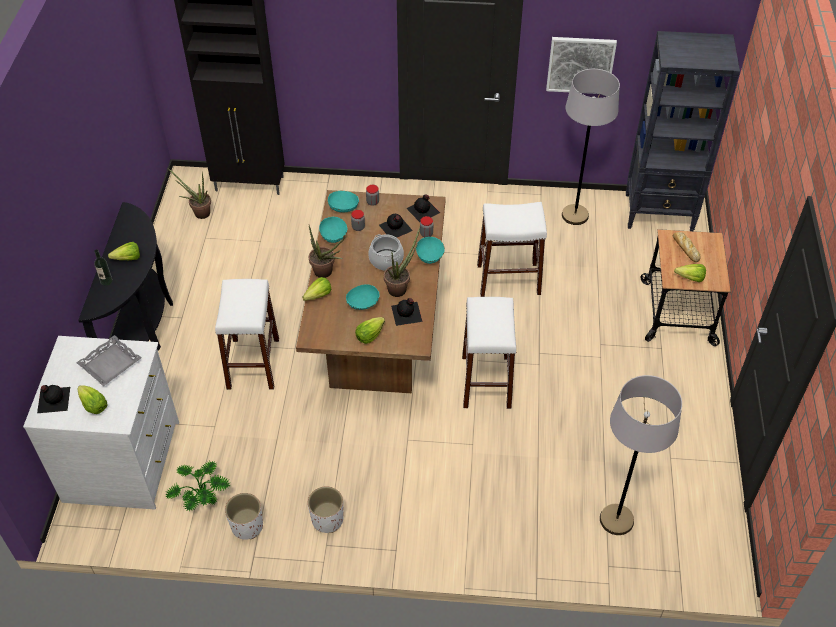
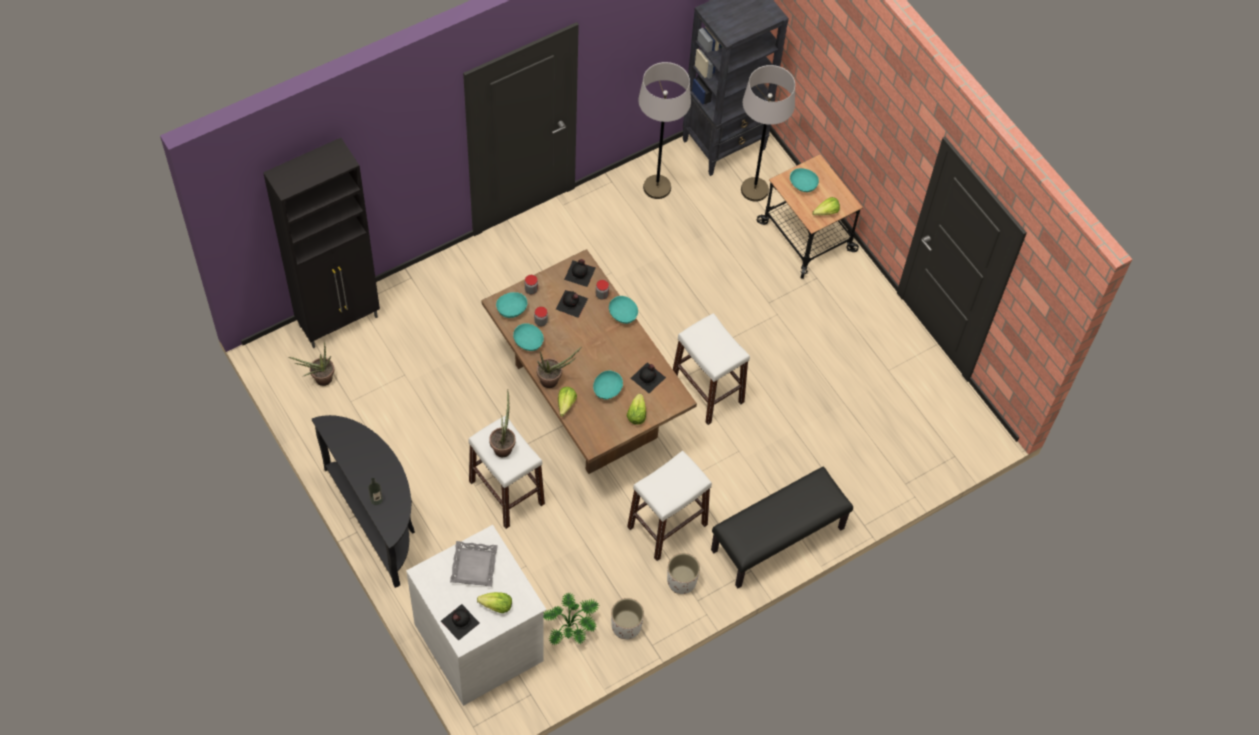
camera: 40 degrees left, 10 degrees up
lettuce [108,242,140,260] -> none
cooking pot [368,234,404,270] -> none
potted plant [384,227,420,297] -> potted plant moved to [489,389,516,457]
white stool [477,202,547,297] -> white stool moved to [627,450,712,561]
picture [546,37,617,94] -> none
grey floor lamp [600,375,682,535] -> grey floor lamp moved to [741,65,795,202]
bread [673,232,701,262] -> turquoise bowl [790,168,819,192]
none -> black bench [711,467,853,588]

